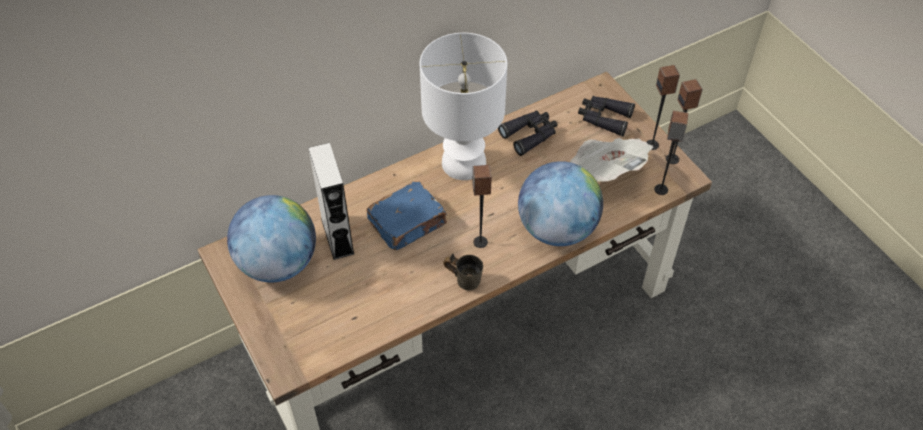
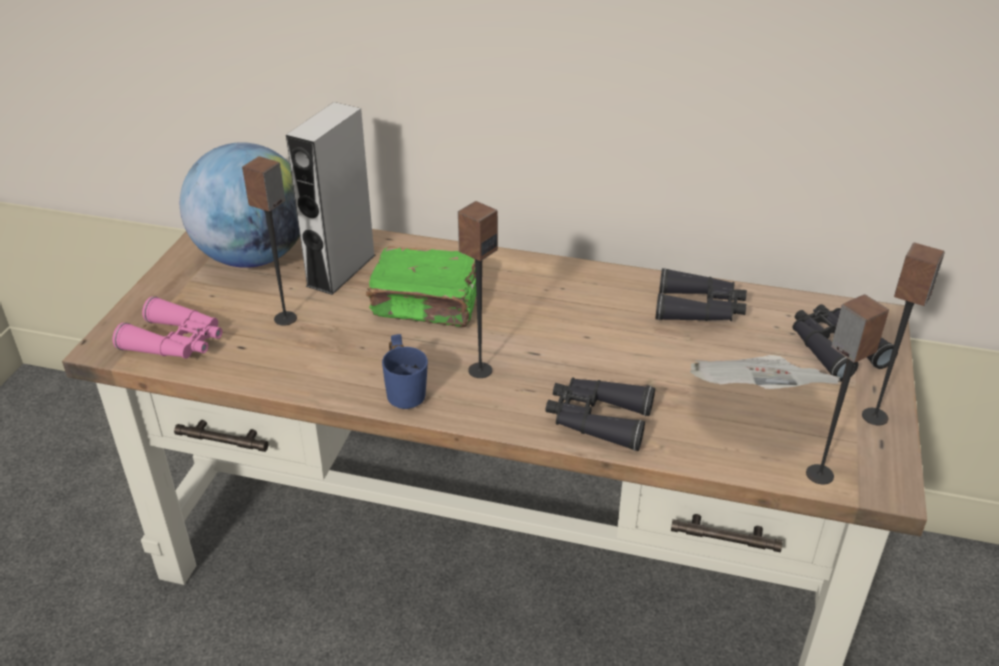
camera: 45 degrees right, 15 degrees down
blue book [366,181,447,250] -> green book [366,247,476,327]
white table lamp [420,33,507,180] -> none
grey mug [443,254,483,290] -> blue mug [382,334,428,409]
globe [518,161,603,246] -> black binoculars [546,377,655,451]
speaker [666,79,703,164] -> speaker moved to [242,156,297,326]
none -> pink binoculars [113,297,222,359]

